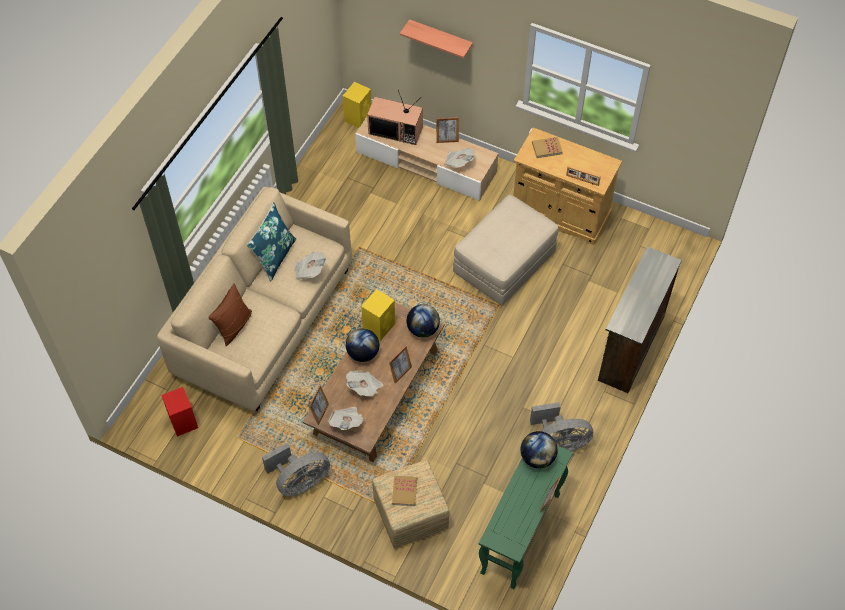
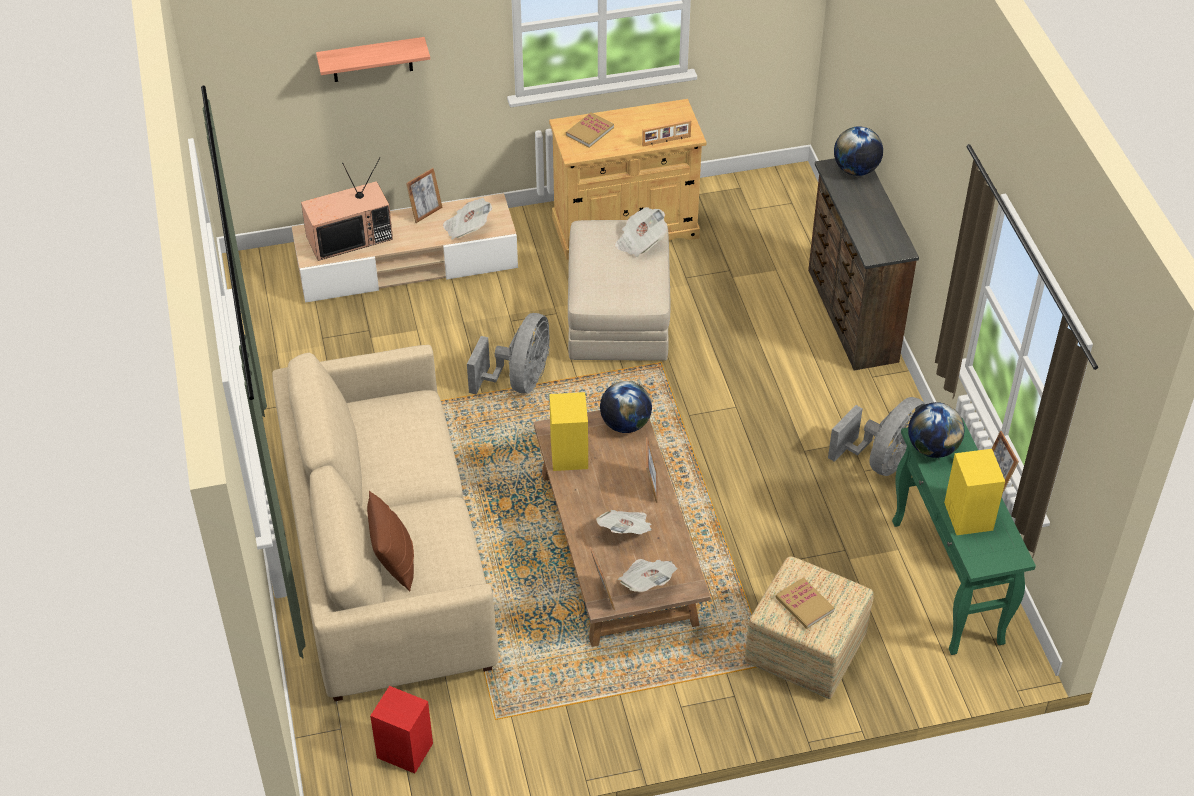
camera: 40 degrees left, 10 degrees down
blue pillow [247,202,296,282] -> none
grey fan [262,443,330,496] -> grey fan moved to [467,313,550,394]
newspaper [294,252,326,279] -> newspaper moved to [615,207,667,257]
yellow speaker [343,82,372,128] -> yellow speaker moved to [944,449,1005,535]
globe [346,328,379,362] -> globe moved to [834,126,883,176]

